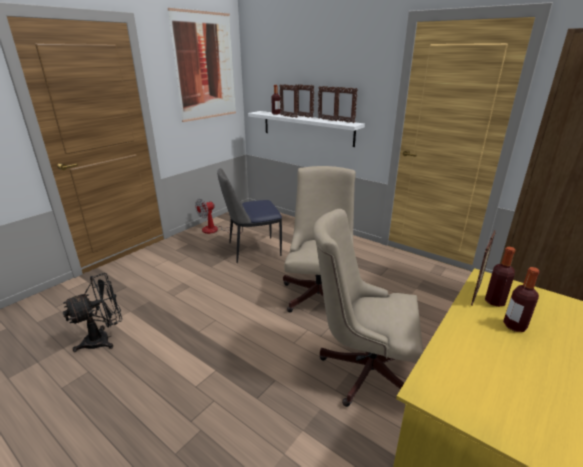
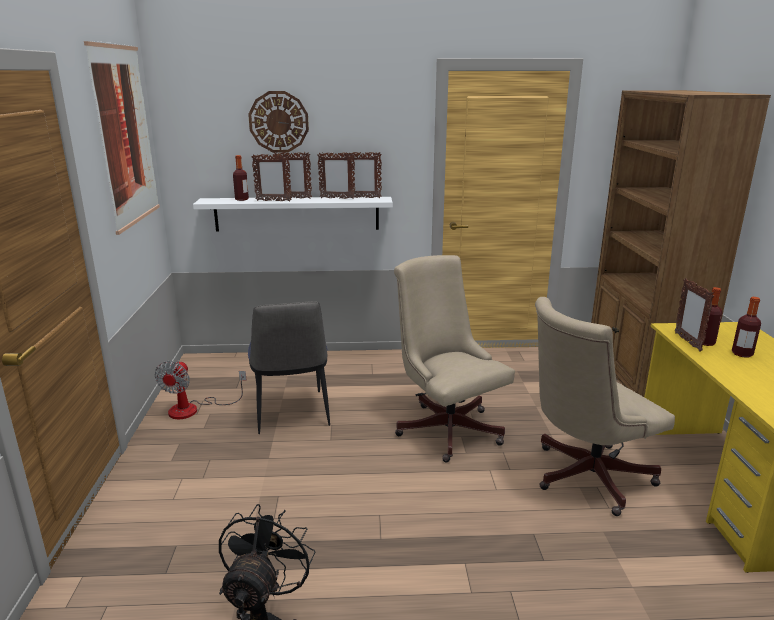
camera: 40 degrees left, 5 degrees down
chair [217,168,282,263] -> chair turned 45 degrees counterclockwise [248,301,330,434]
none -> wall clock [248,91,309,153]

